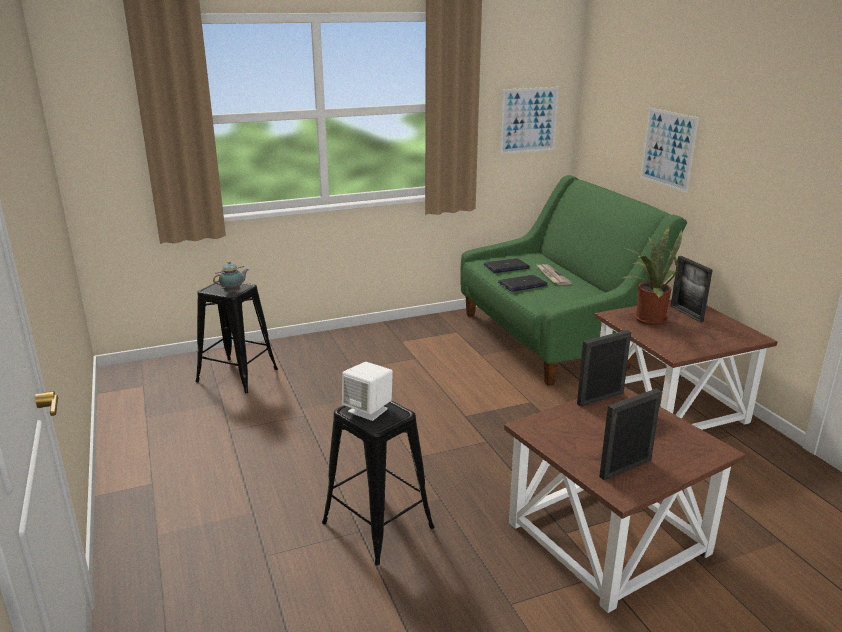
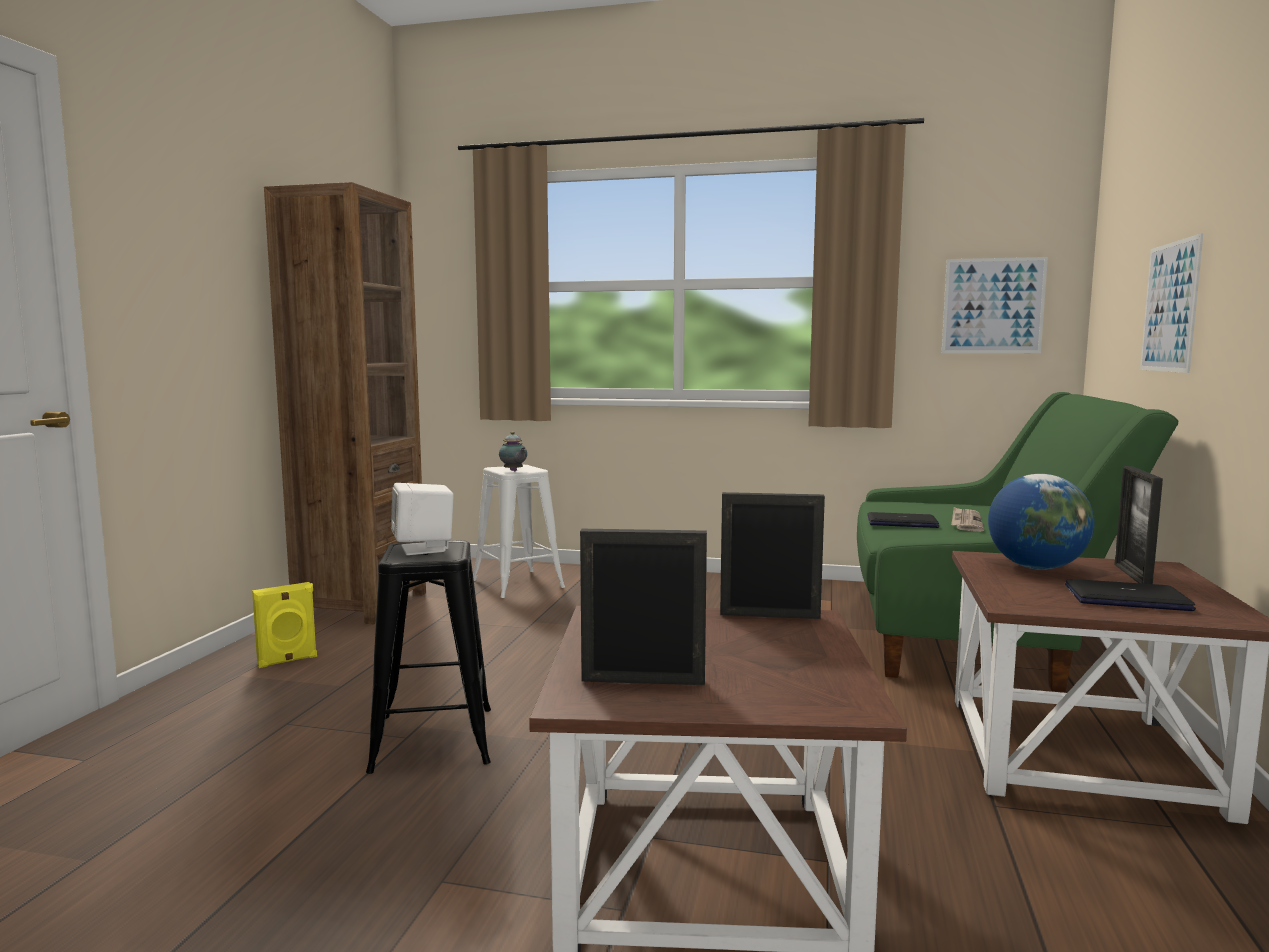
camera: 35 degrees right, 15 degrees down
black stool [195,280,278,393] -> white stool [473,465,565,598]
teapot [213,261,249,293] -> teapot turned 60 degrees clockwise [499,431,527,471]
laptop [484,258,530,273] -> laptop moved to [1065,579,1196,611]
potted plant [623,227,682,325] -> globe [988,474,1095,570]
none -> yellow speaker [252,582,317,668]
none -> brown bookcase [264,182,426,624]

